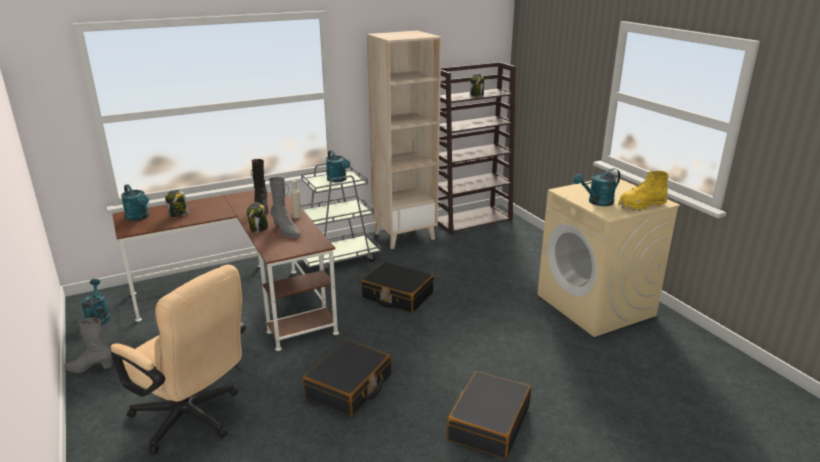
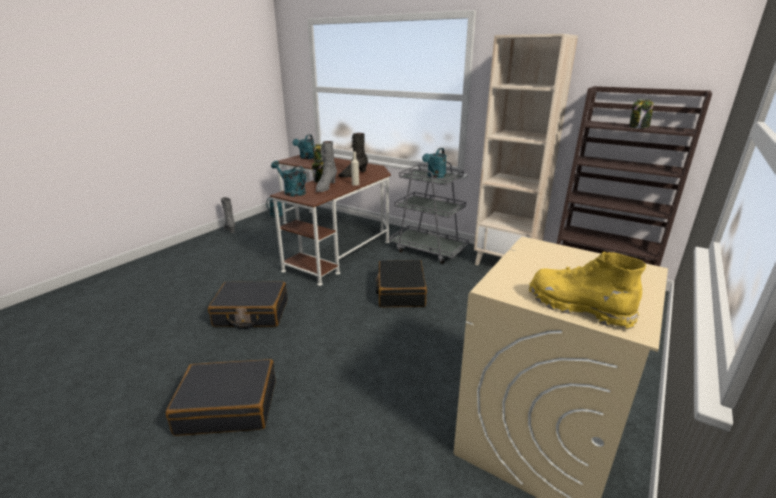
camera: 60 degrees right, 0 degrees up
beige office chair [110,265,246,454] -> none
turquoise watering can [573,168,620,206] -> turquoise watering can moved to [271,161,306,196]

